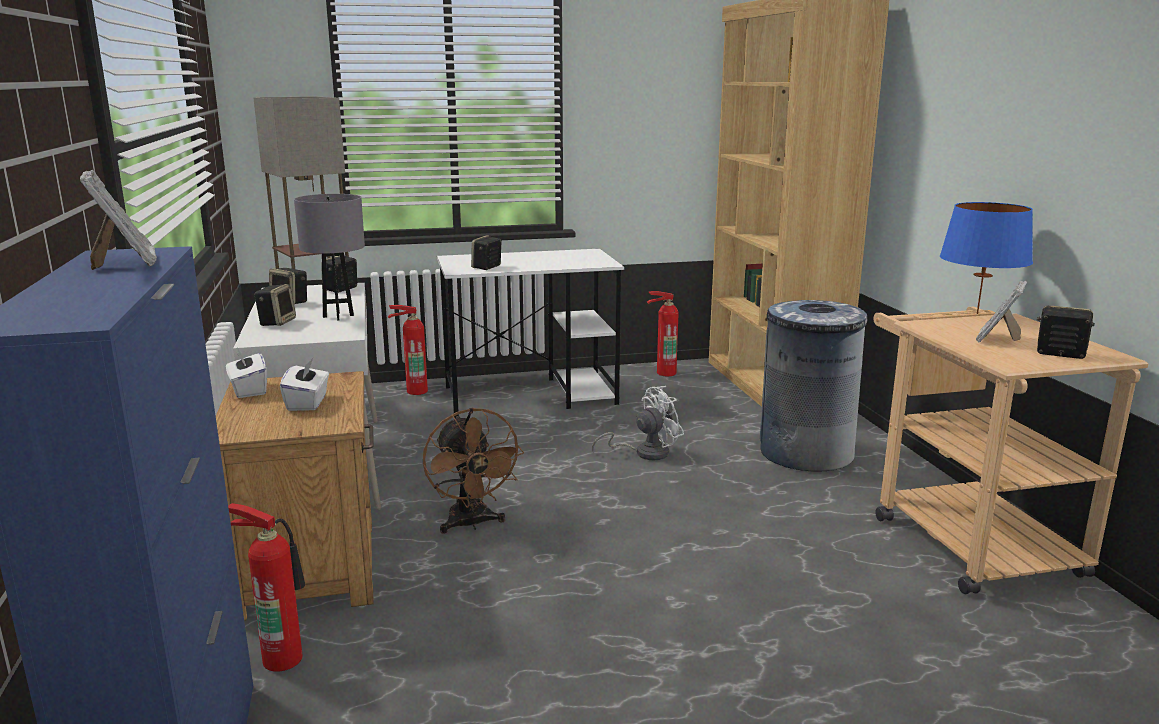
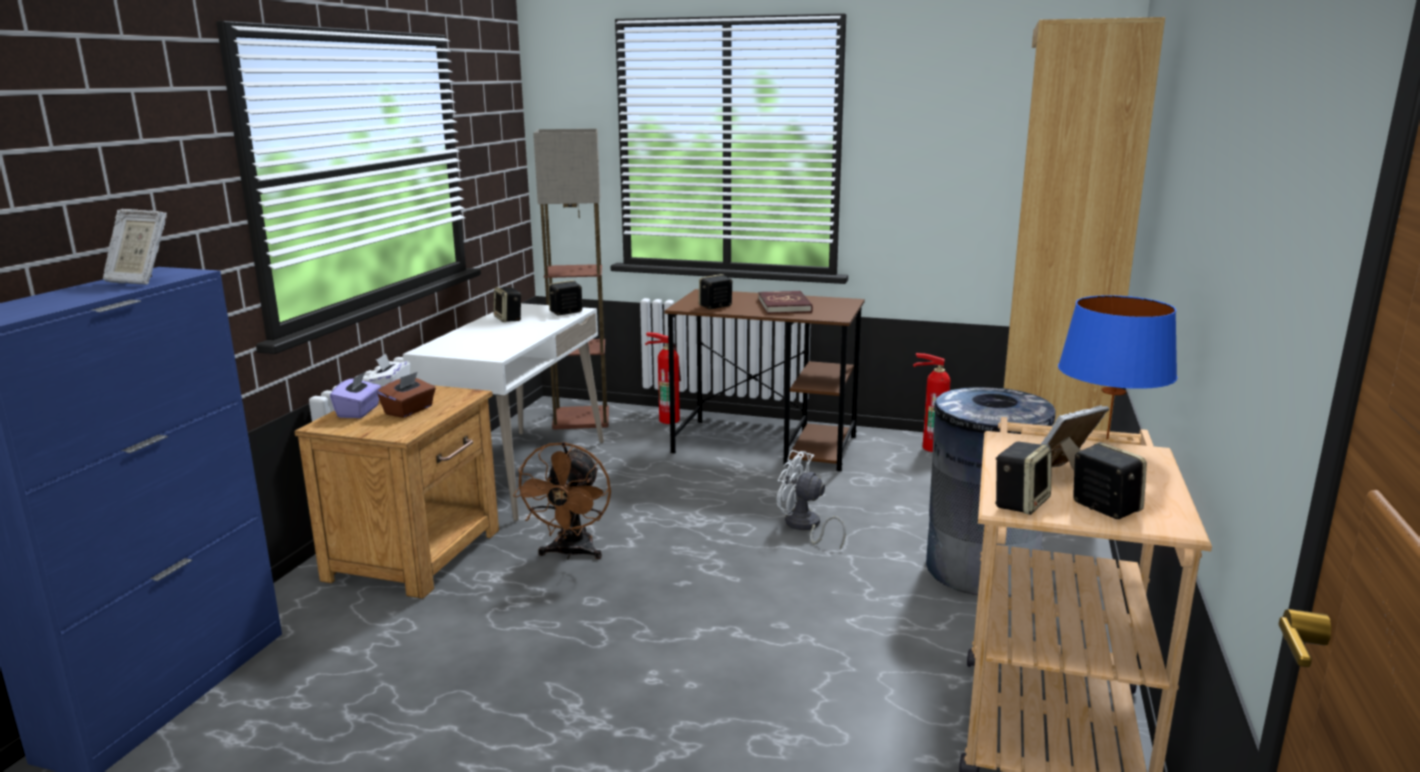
camera: 30 degrees right, 0 degrees up
picture frame [80,169,157,270] -> picture frame turned 105 degrees clockwise [102,209,167,285]
fire extinguisher [228,503,305,672] -> none
speaker [254,284,296,326] -> speaker moved to [995,441,1052,515]
white tissue box [280,358,329,411] -> brown tissue box [377,372,436,418]
grey table lamp [294,194,365,320] -> none
white desk [437,249,624,419] -> brown desk [664,289,865,472]
white fan [592,386,684,460] -> white fan turned 150 degrees counterclockwise [777,450,846,549]
none -> purple tissue box [330,372,381,418]
none -> red book [758,291,813,314]

